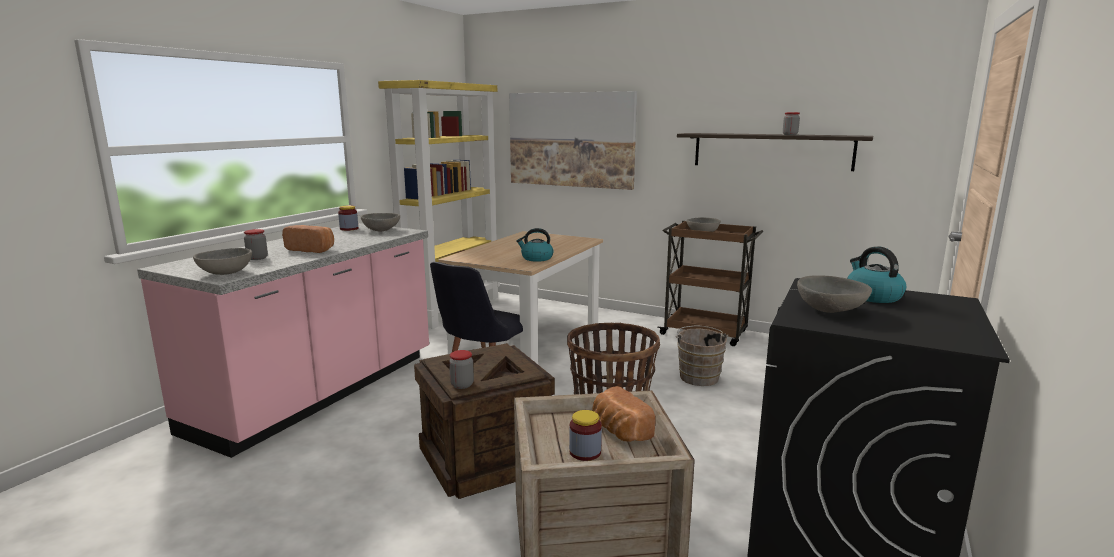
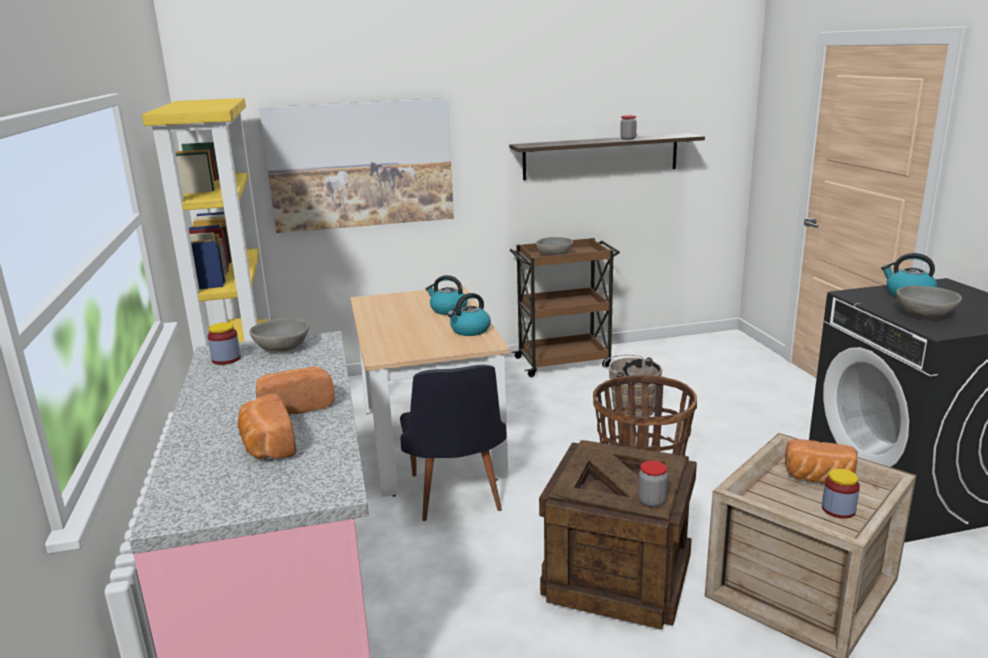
camera: 40 degrees left, 5 degrees up
grey bowl [193,248,252,275] -> none
jar [244,229,268,260] -> bread [237,393,296,459]
none -> kettle [425,275,467,315]

